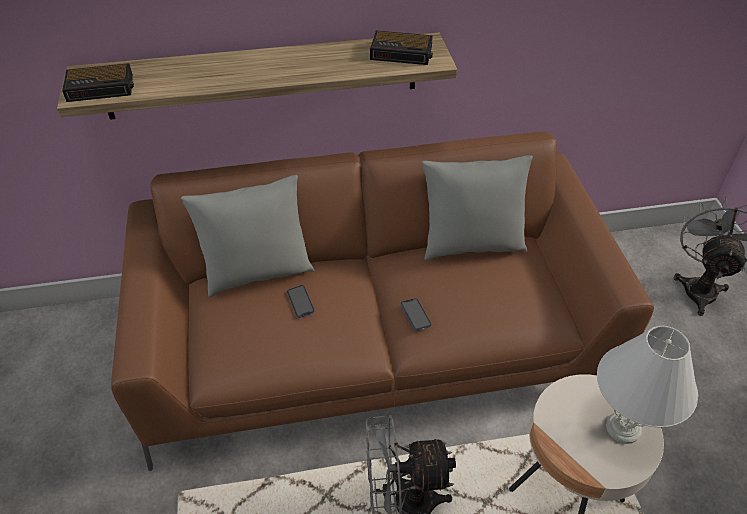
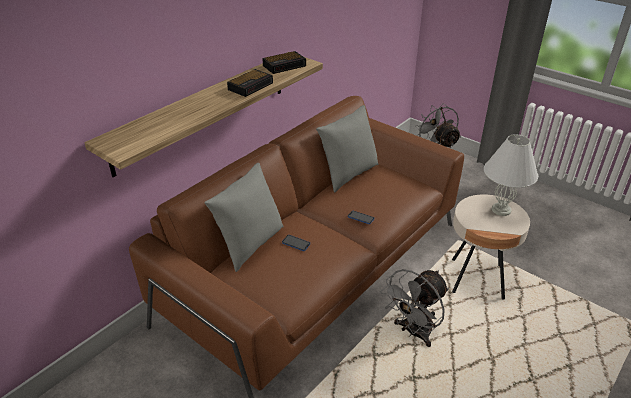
camera: 40 degrees left, 10 degrees down
alarm clock [62,63,134,102] -> alarm clock moved to [227,69,273,97]

